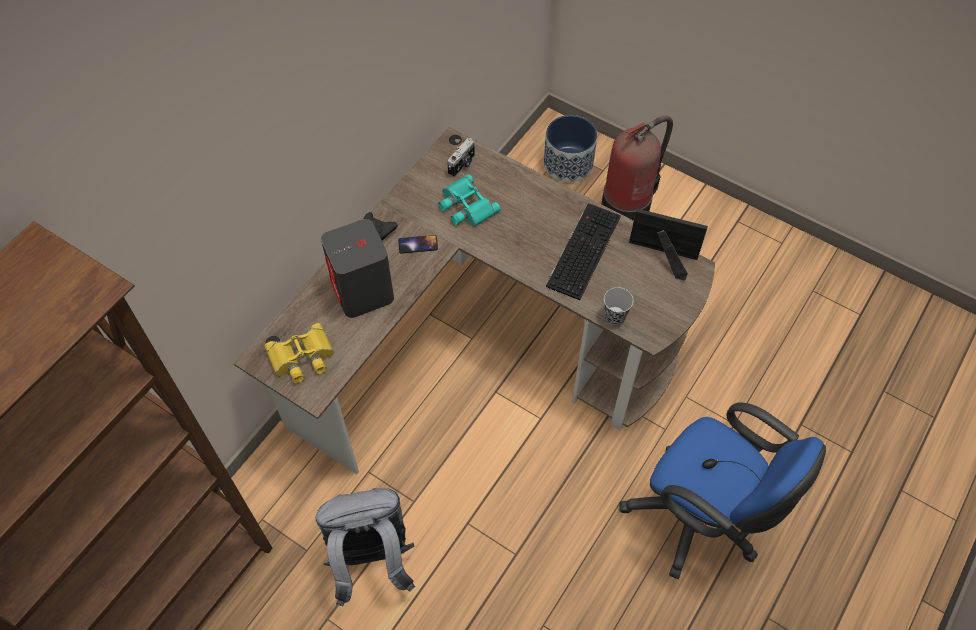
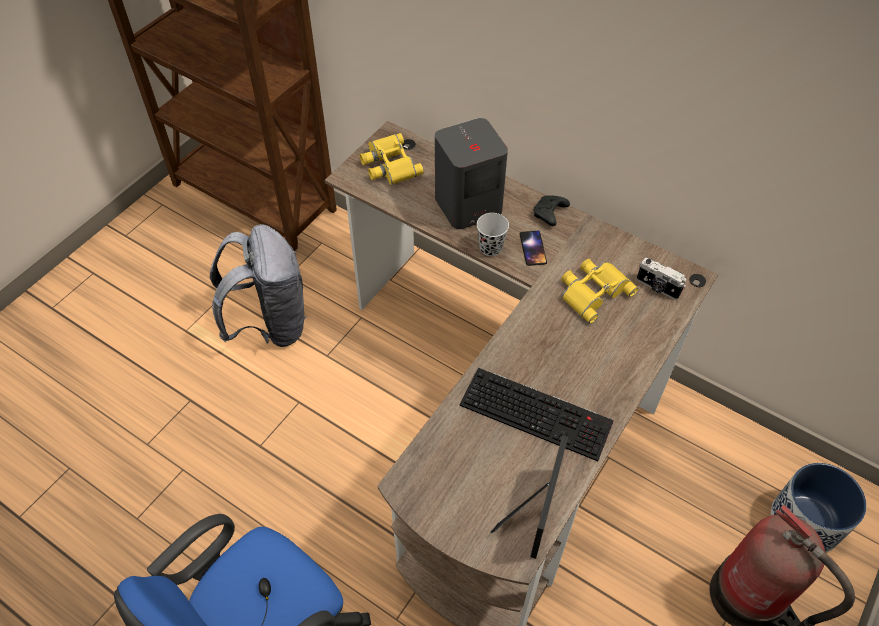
camera: 90 degrees right, 5 degrees down
turquoise binoculars [438,174,501,227] -> yellow binoculars [561,259,638,323]
black cup [604,287,633,325] -> black cup moved to [477,213,509,256]

